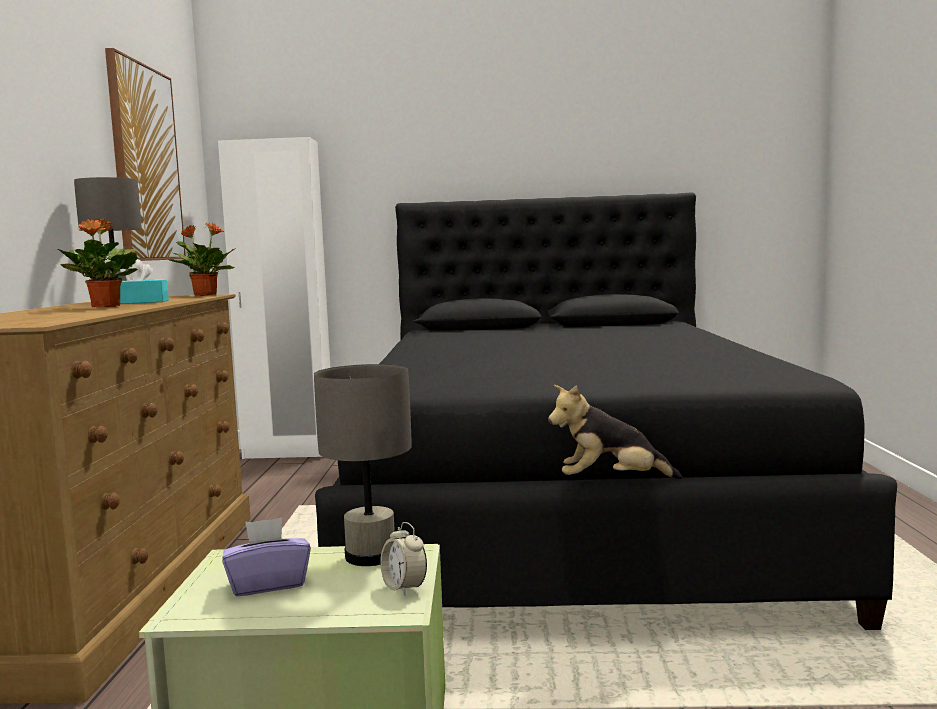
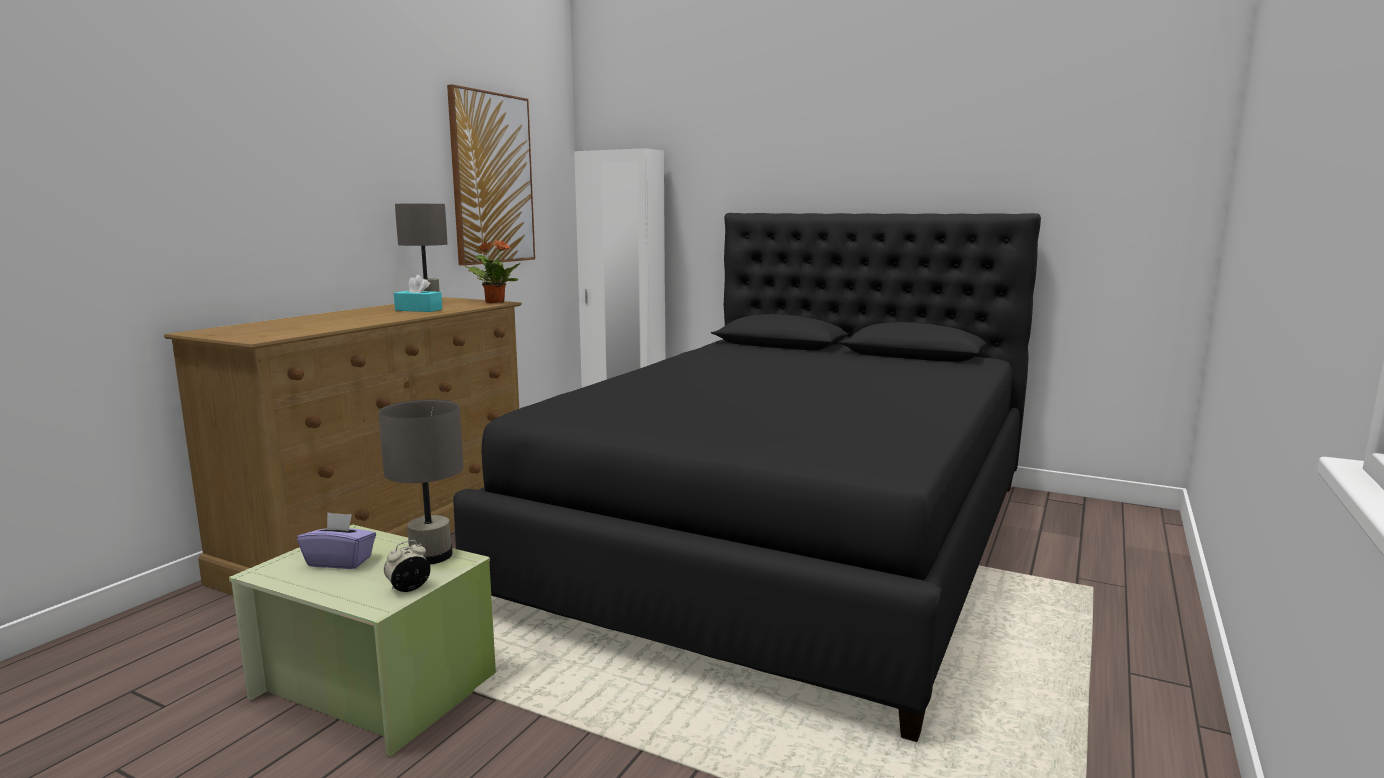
camera: 25 degrees right, 5 degrees up
potted plant [58,218,138,307] -> none
alarm clock [380,522,427,596] -> alarm clock turned 60 degrees clockwise [384,540,431,592]
plush toy [548,385,682,479] -> none

